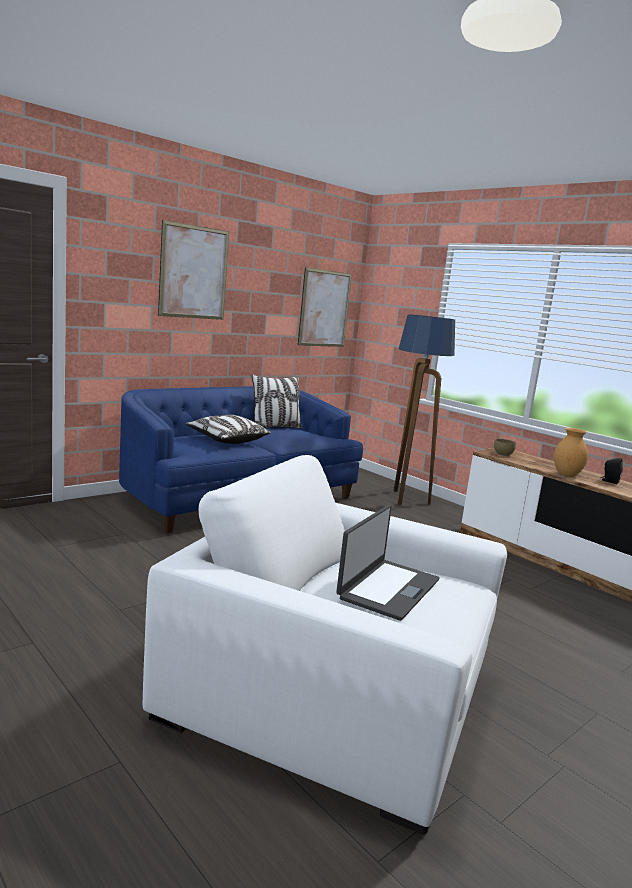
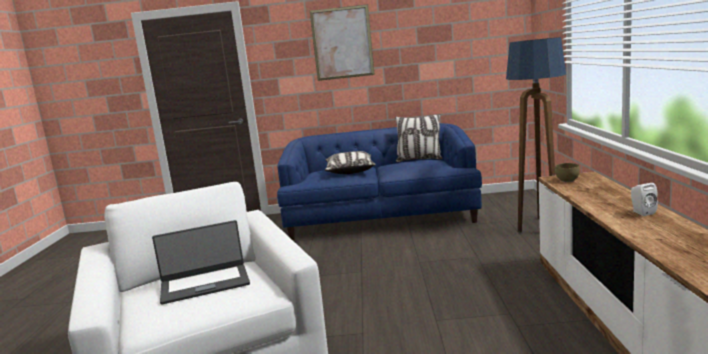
camera: 45 degrees right, 0 degrees up
picture [298,267,352,347] -> none
brown vase [554,428,588,477] -> none
black speaker [601,458,623,484] -> white speaker [631,183,658,216]

